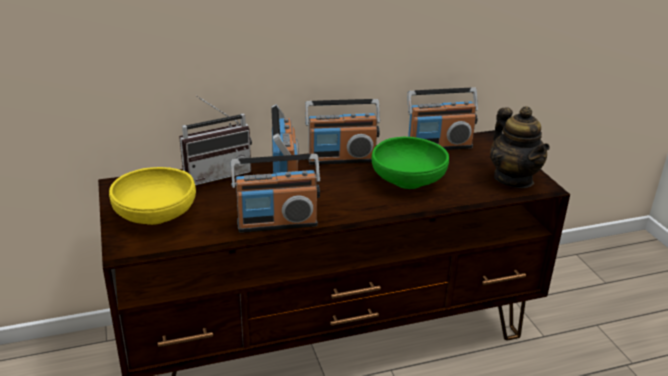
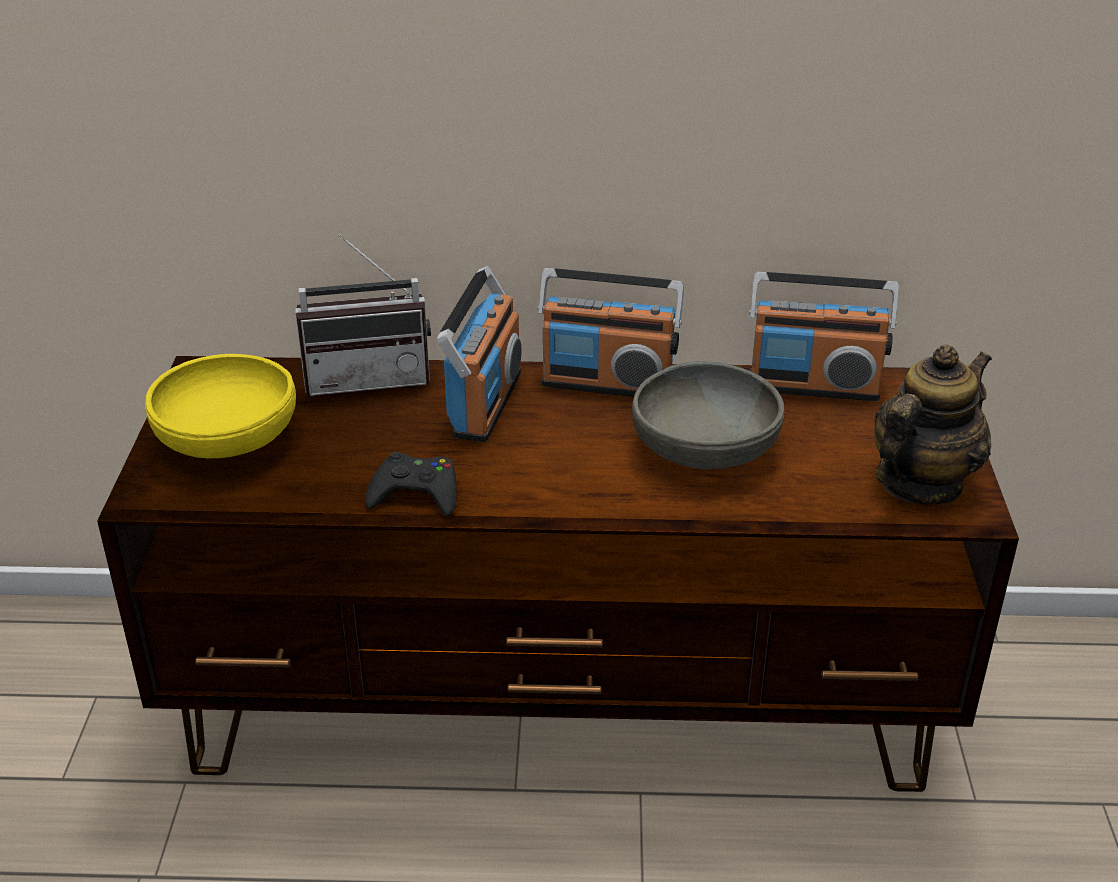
camera: 20 degrees right, 5 degrees up
radio [231,154,321,233] -> black game controller [365,452,456,517]
green bowl [372,137,449,189] -> grey bowl [632,361,784,469]
teapot [490,106,550,188] -> teapot turned 135 degrees counterclockwise [874,345,992,505]

